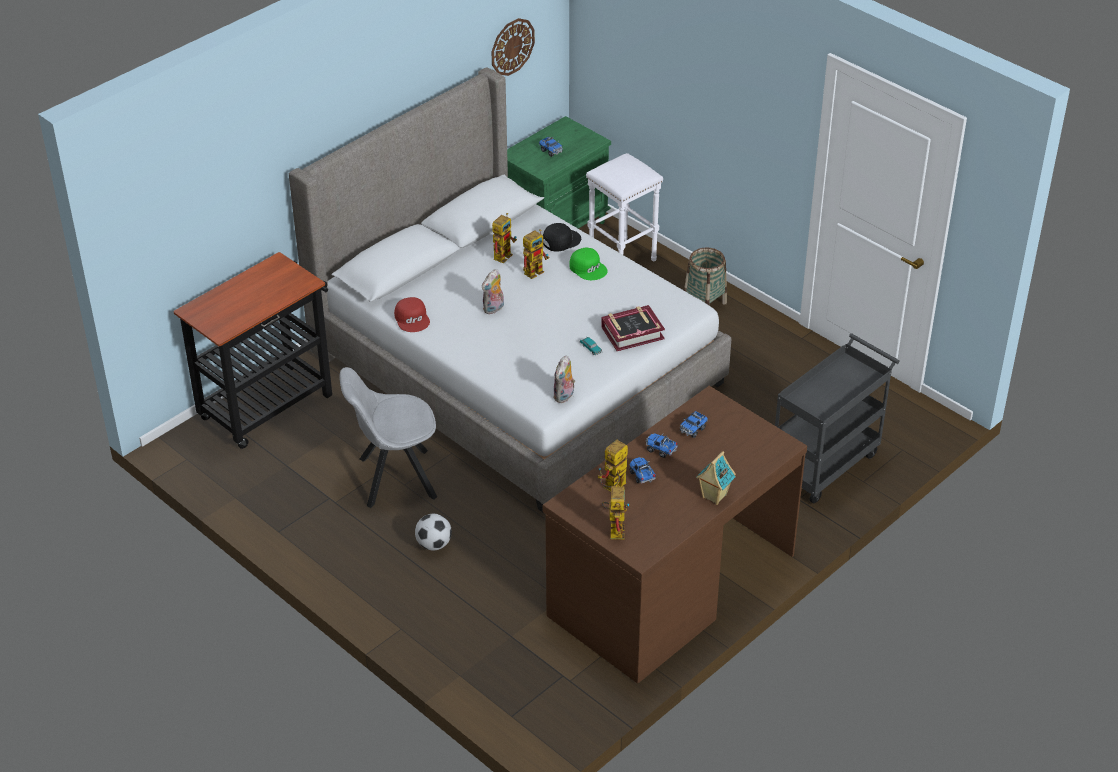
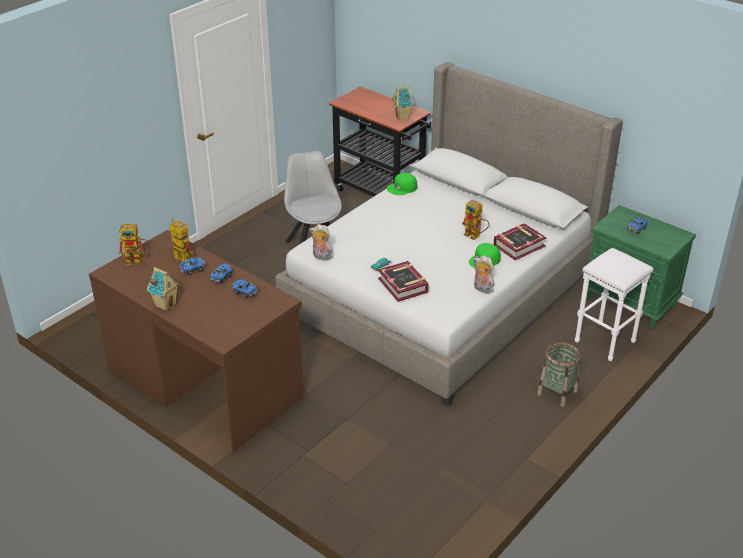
camera: 85 degrees right, 5 degrees down
red cap [394,297,430,332] -> green cap [387,173,418,195]
football [415,514,452,551] -> none
plush toy [482,269,504,314] -> plush toy moved to [473,255,494,294]
wall clock [491,18,535,76] -> none
toy robot [492,213,517,263] -> none
black cap [543,223,581,252] -> book [493,223,546,260]
grey cart [775,333,900,503] -> none
none -> toy house [392,86,414,120]

